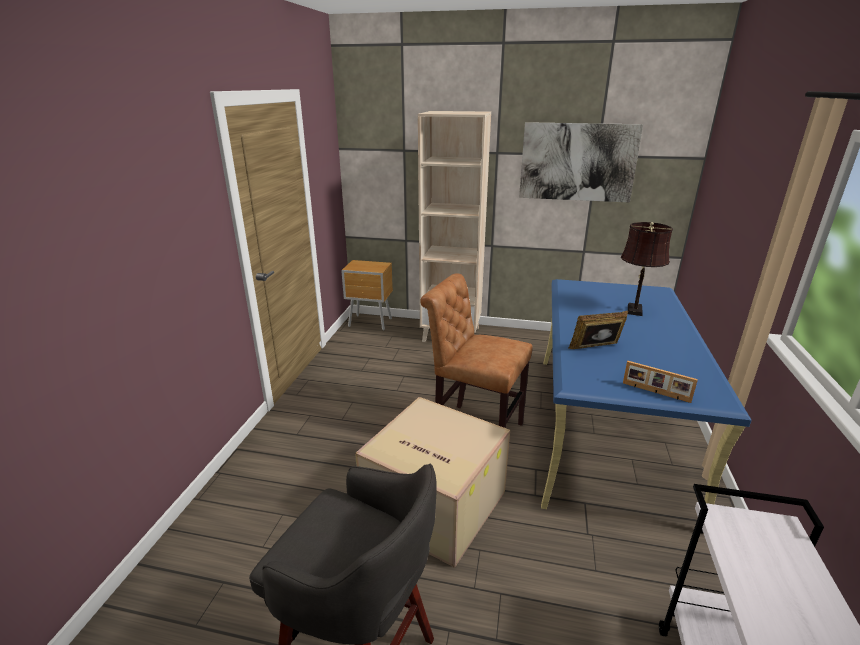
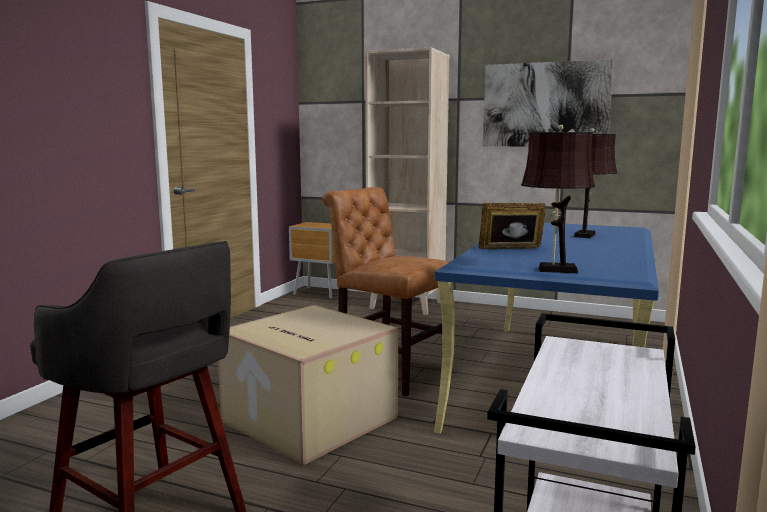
camera: 10 degrees right, 15 degrees down
picture frame [623,361,698,403] -> brown table lamp [521,125,595,273]

